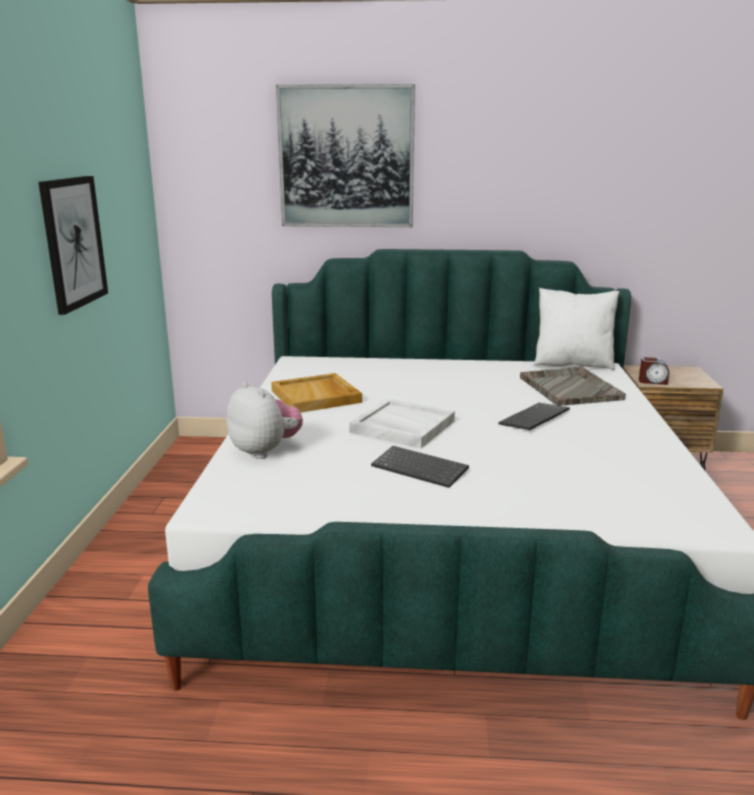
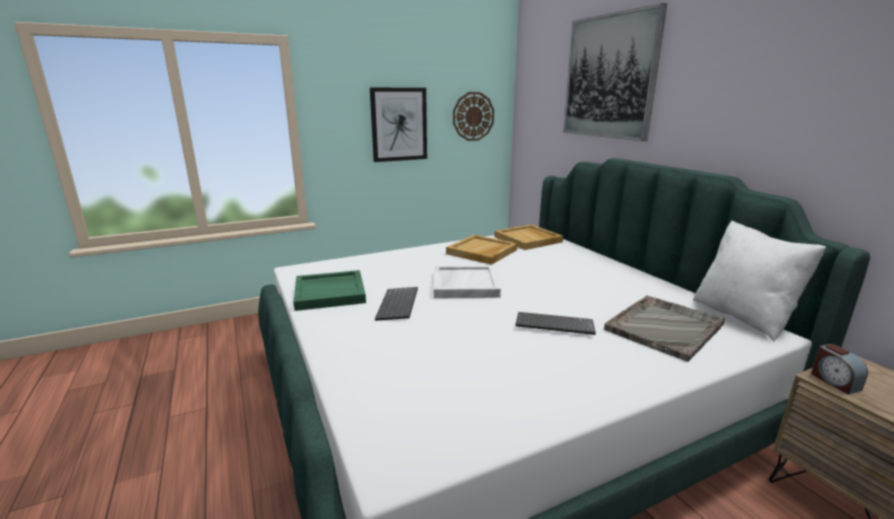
camera: 60 degrees right, 0 degrees up
plush toy [226,382,303,459] -> none
none -> green tray [293,270,366,311]
none -> wall clock [453,92,494,141]
none -> beige tray [495,224,563,250]

